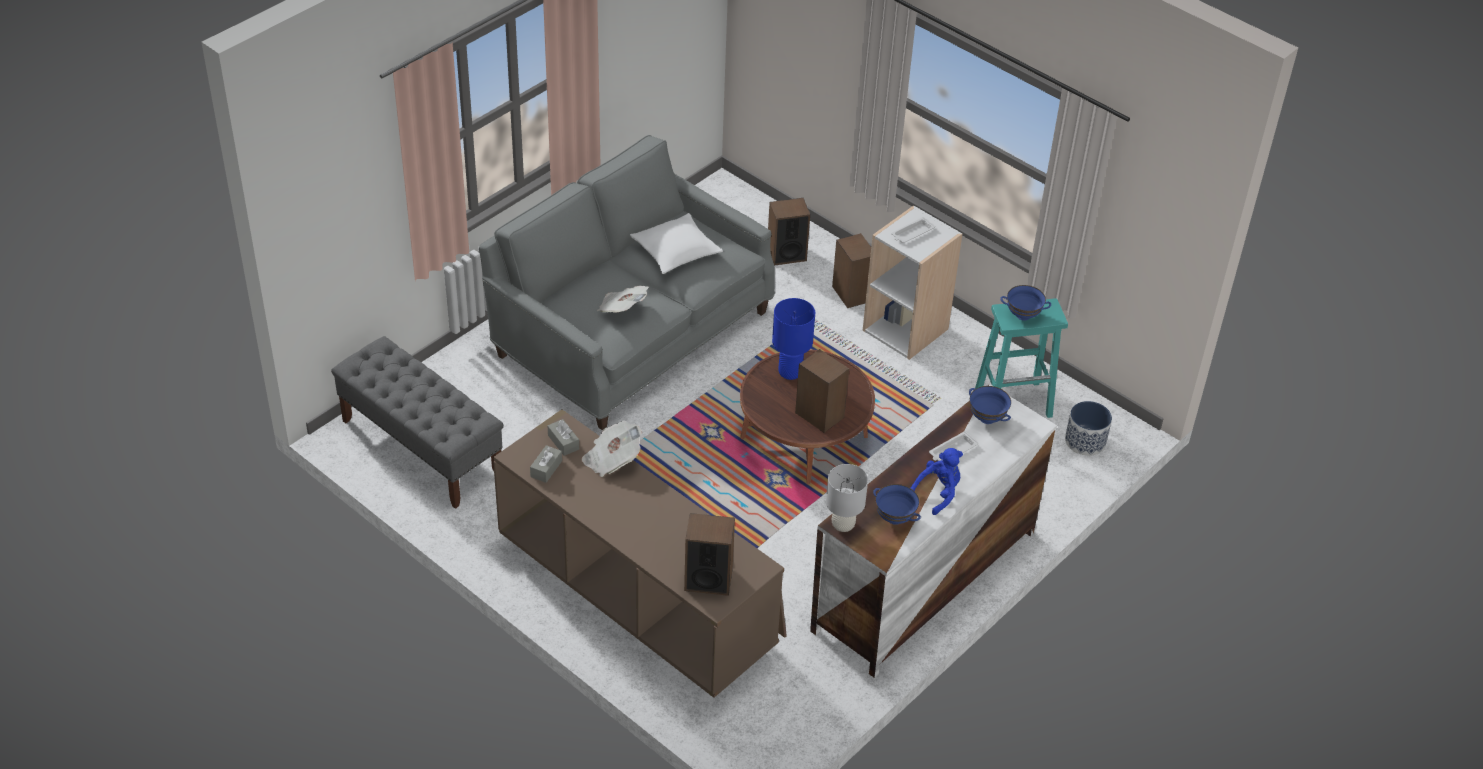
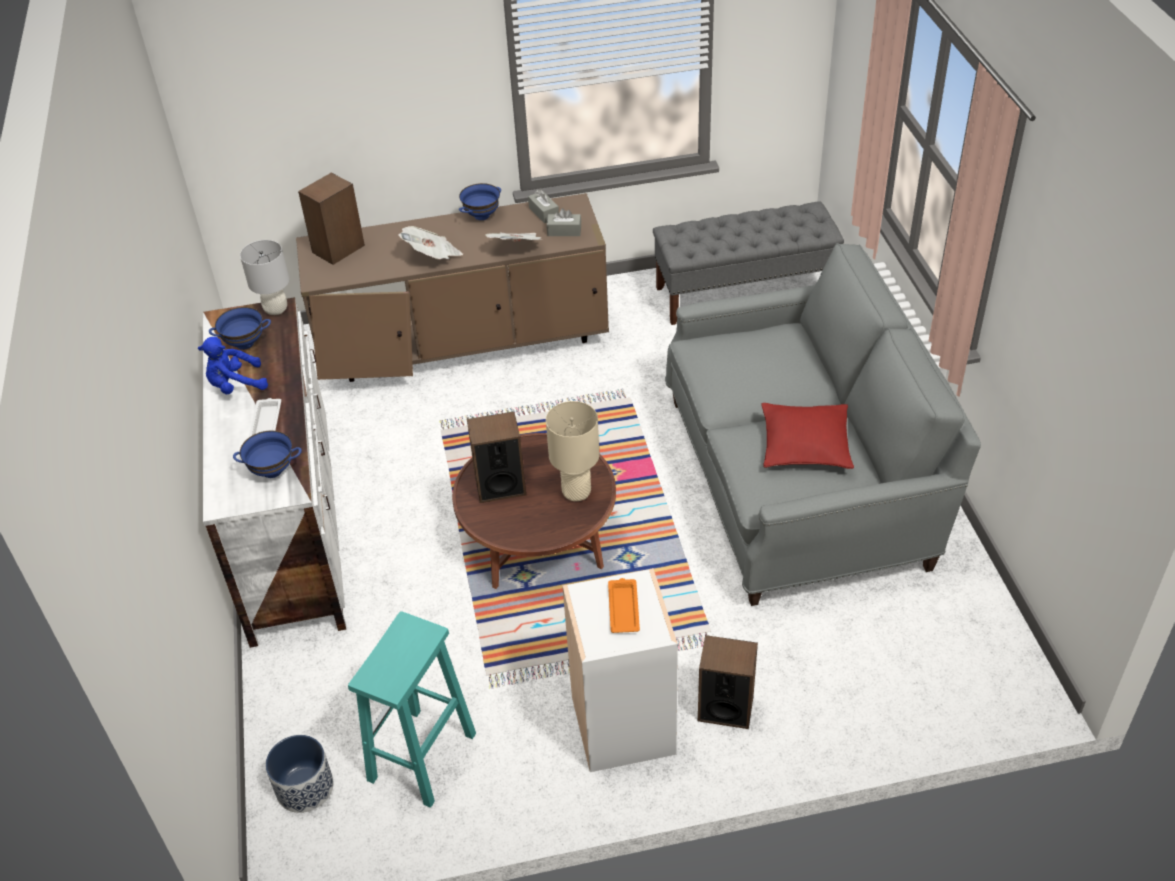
camera: 130 degrees right, 0 degrees up
newspaper [597,285,649,313] -> newspaper moved to [398,226,463,259]
white pillow [630,213,723,274] -> red pillow [761,403,854,469]
speaker [768,198,810,266] -> none
blue table lamp [772,298,815,380] -> beige table lamp [546,401,600,501]
white tray [892,217,935,243] -> orange tray [608,578,640,633]
blue plush toy [911,448,963,515] -> blue plush toy turned 75 degrees clockwise [198,337,268,395]
blue bowl [1000,285,1051,321] -> blue bowl moved to [459,183,501,220]

